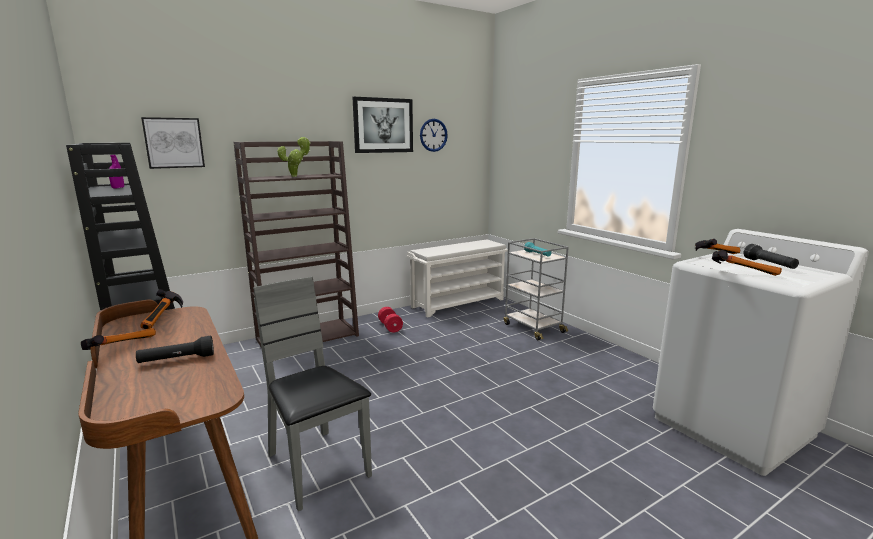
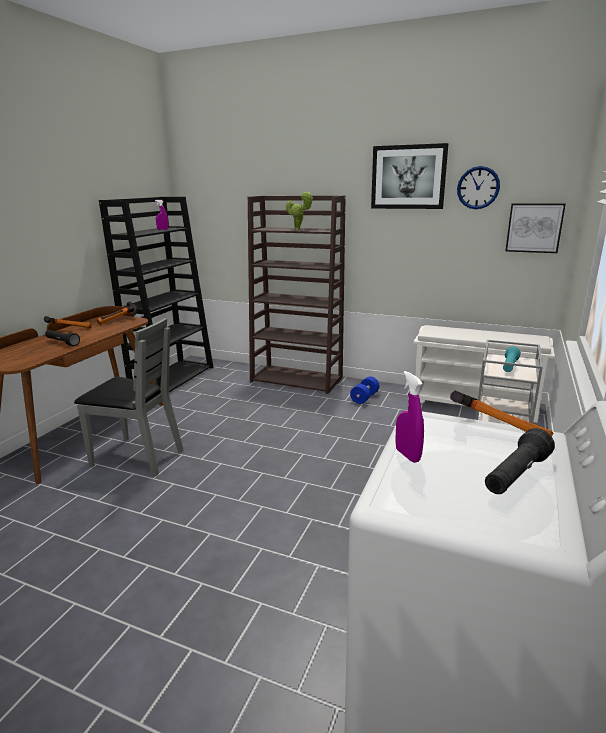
camera: 55 degrees right, 5 degrees up
picture [141,117,205,169] -> picture moved to [505,203,566,253]
grey chair [253,277,372,511] -> grey chair turned 90 degrees clockwise [74,318,184,476]
red dumbbell [378,307,403,333] -> blue dumbbell [350,376,380,404]
hammer [712,250,782,276] -> purple spray bottle [395,371,424,463]

